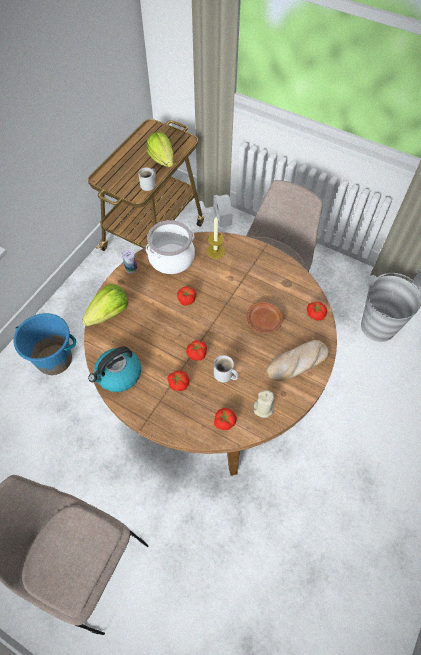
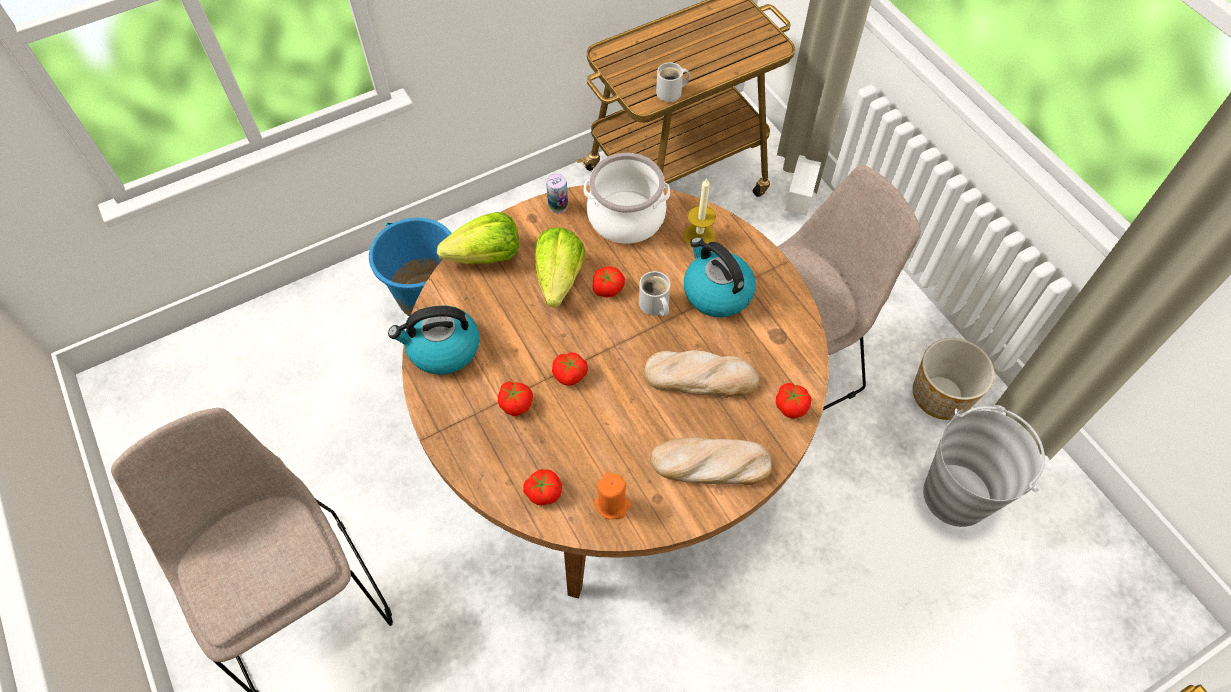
camera: 30 degrees right, 0 degrees up
lettuce [147,132,173,167] -> lettuce moved to [535,227,585,308]
white mug [214,355,239,383] -> white mug moved to [639,271,671,317]
brown plate [247,302,283,334] -> bread [644,350,759,398]
beige candle [254,390,274,418] -> orange candle [594,473,631,519]
none -> kettle [684,237,756,317]
none -> planter [913,338,995,420]

